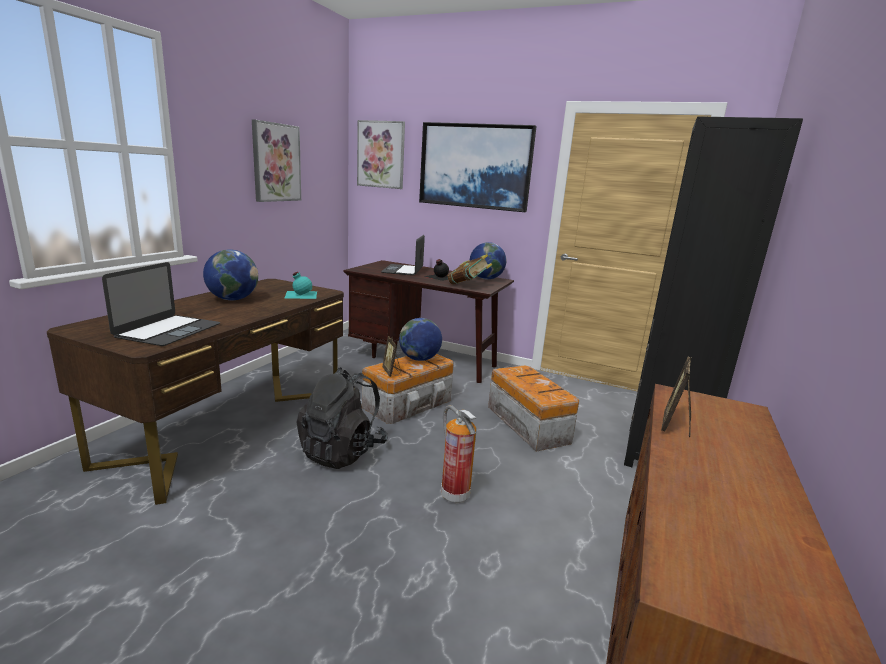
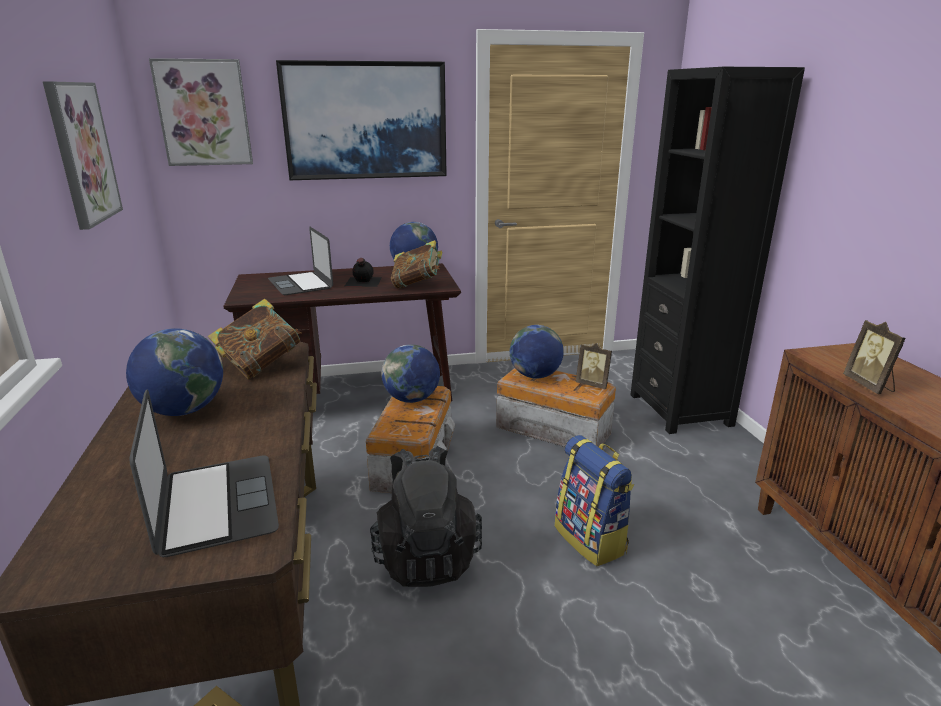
camera: 35 degrees left, 5 degrees up
turquoise bottle [285,272,317,299] -> book [208,299,302,379]
picture frame [382,336,401,377] -> picture frame moved to [576,343,612,389]
fire extinguisher [441,405,477,504] -> backpack [555,435,634,566]
none -> globe [510,325,564,379]

